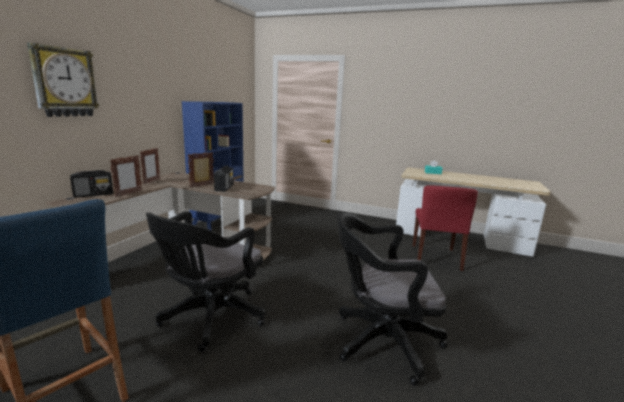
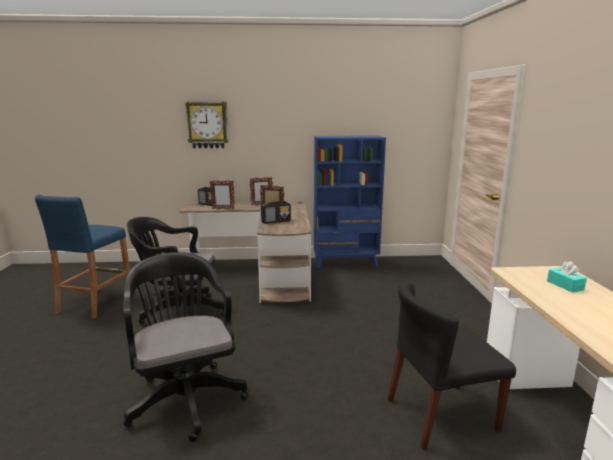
camera: 65 degrees right, 0 degrees up
red chair [413,185,478,271] -> black chair [388,282,516,450]

